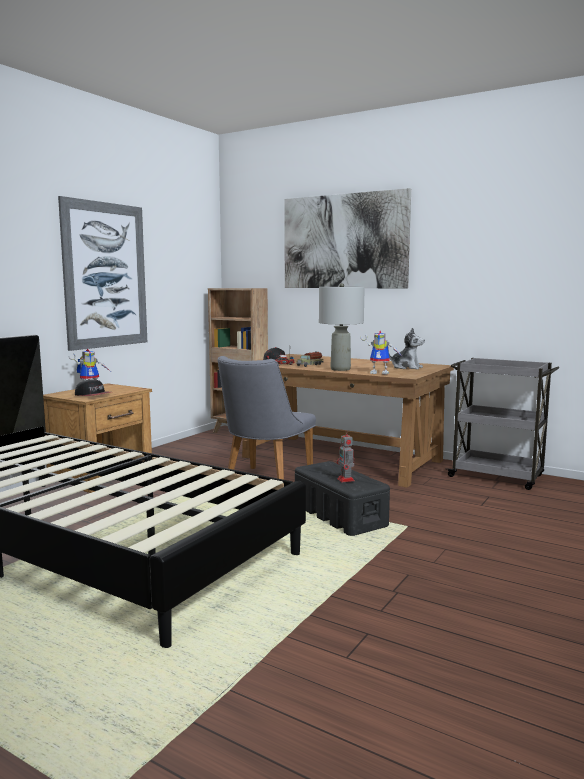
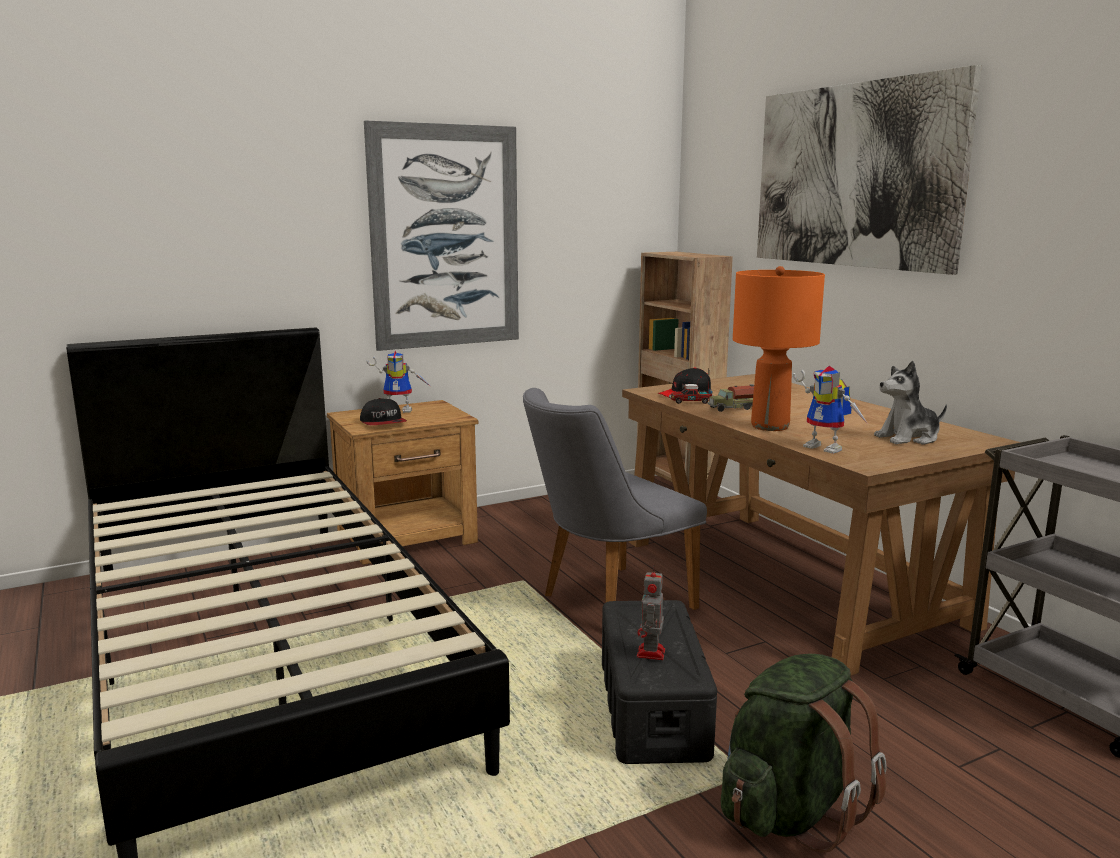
camera: 30 degrees right, 5 degrees up
grey table lamp [319,283,365,371] -> orange table lamp [733,266,825,431]
plush toy [389,328,425,370] -> plush toy turned 105 degrees clockwise [874,361,947,445]
none -> green backpack [721,654,887,853]

